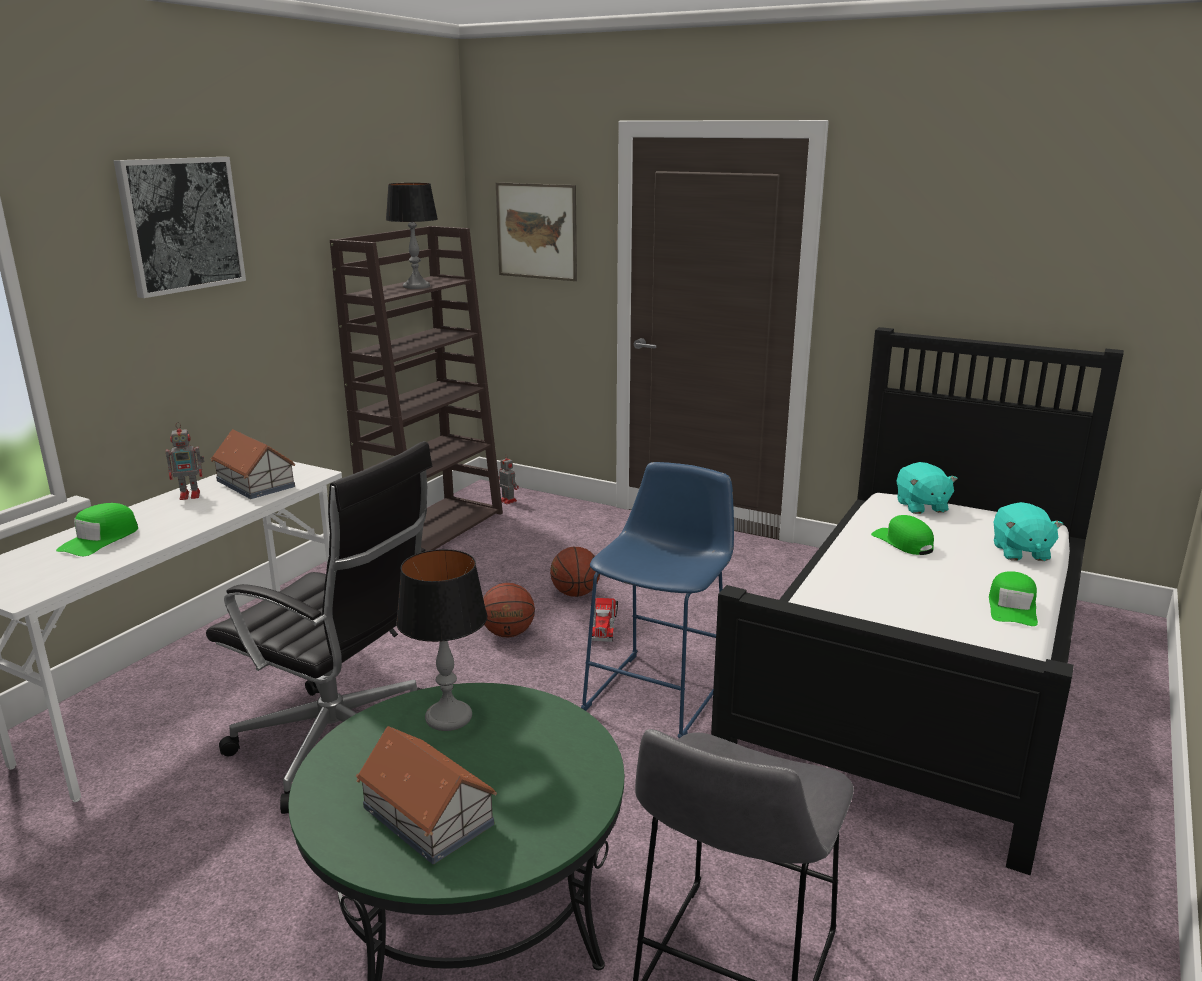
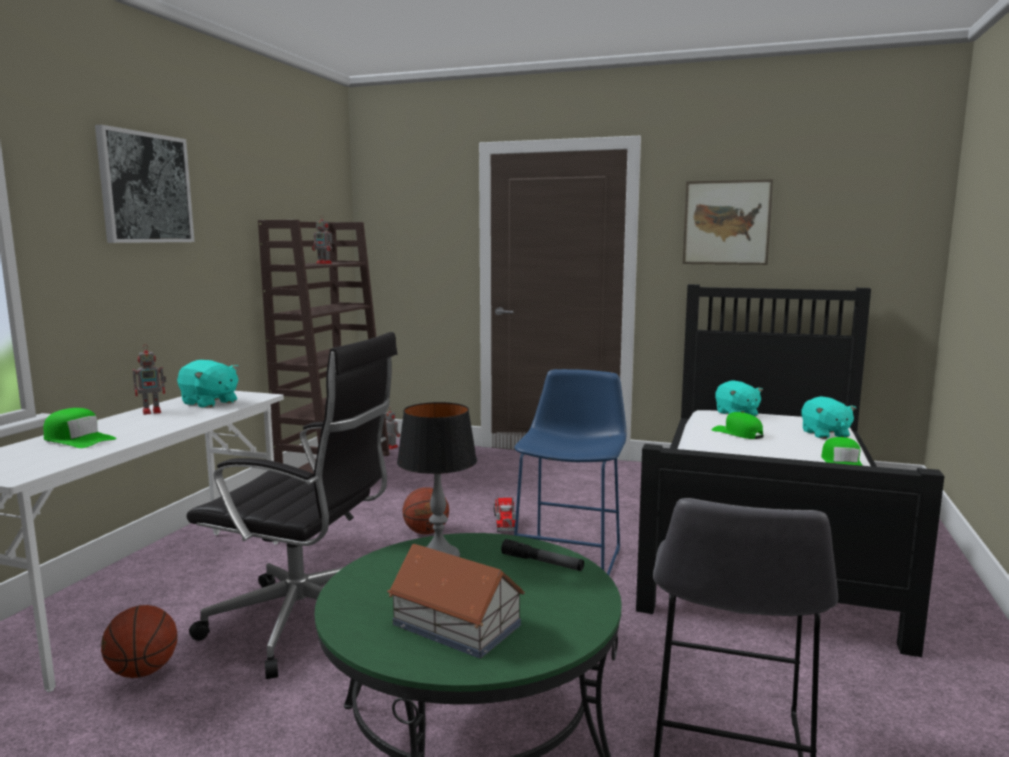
camera: 10 degrees left, 10 degrees down
green cap [56,503,138,556] -> green cap turned 75 degrees counterclockwise [43,408,117,448]
toy house [211,429,295,499] -> turquoise plush toy [177,360,239,408]
table lamp [386,183,438,289] -> toy robot [312,215,334,264]
picture [496,182,577,281] -> picture moved to [683,179,773,265]
basketball [550,547,600,597] -> basketball moved to [101,605,178,678]
none -> flashlight [501,539,584,571]

